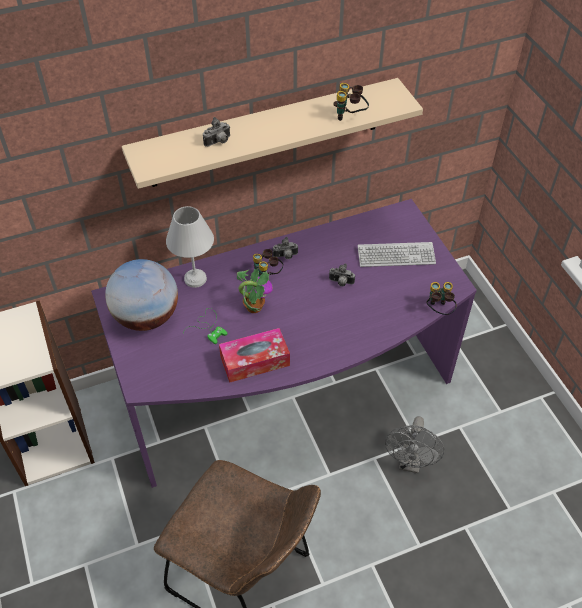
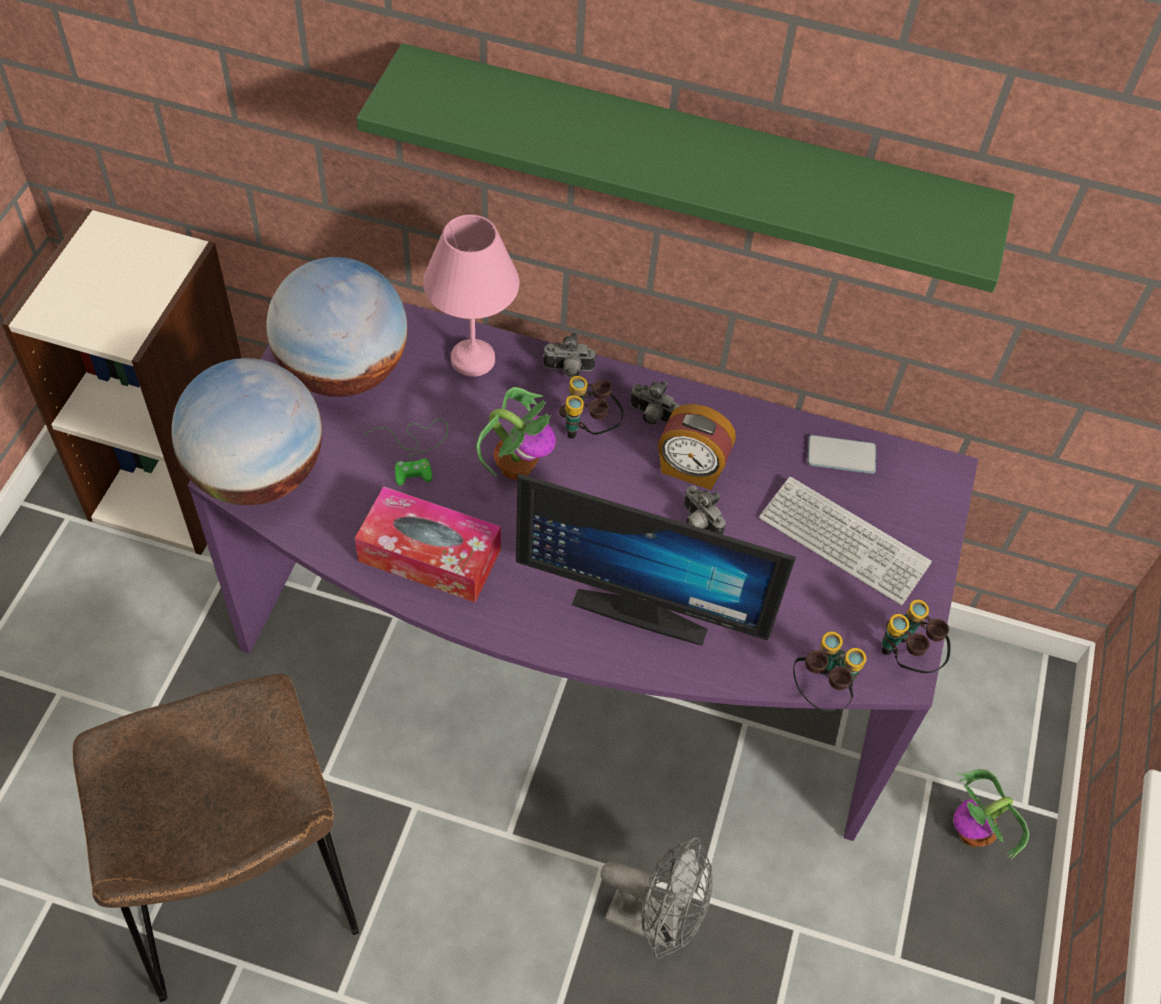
camera: 35 degrees right, 5 degrees up
beige shelf [122,78,423,189] -> green shelf [356,43,1015,293]
white table lamp [166,206,214,288] -> pink table lamp [423,215,519,377]
camera [203,117,230,147] -> camera moved to [543,332,596,378]
binoculars [334,83,369,121] -> binoculars moved to [882,599,951,673]
grey fan [385,416,445,473] -> grey fan turned 120 degrees counterclockwise [601,837,713,959]
none -> globe [171,358,322,505]
none -> monitor [516,473,796,646]
none -> alarm clock [658,404,736,490]
none -> phone [807,435,876,474]
none -> potted plant [953,769,1029,860]

